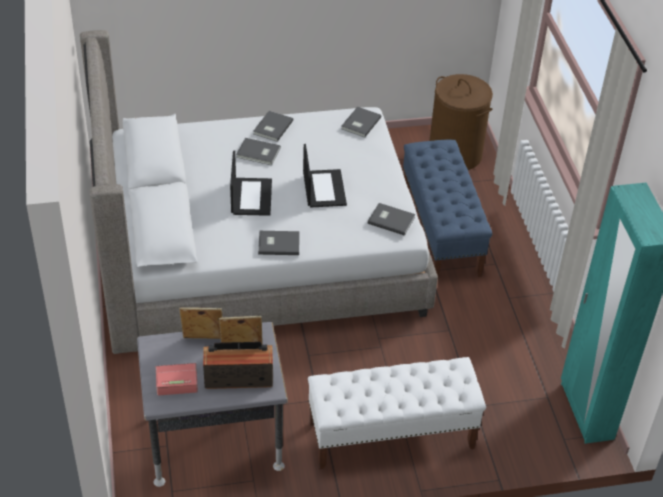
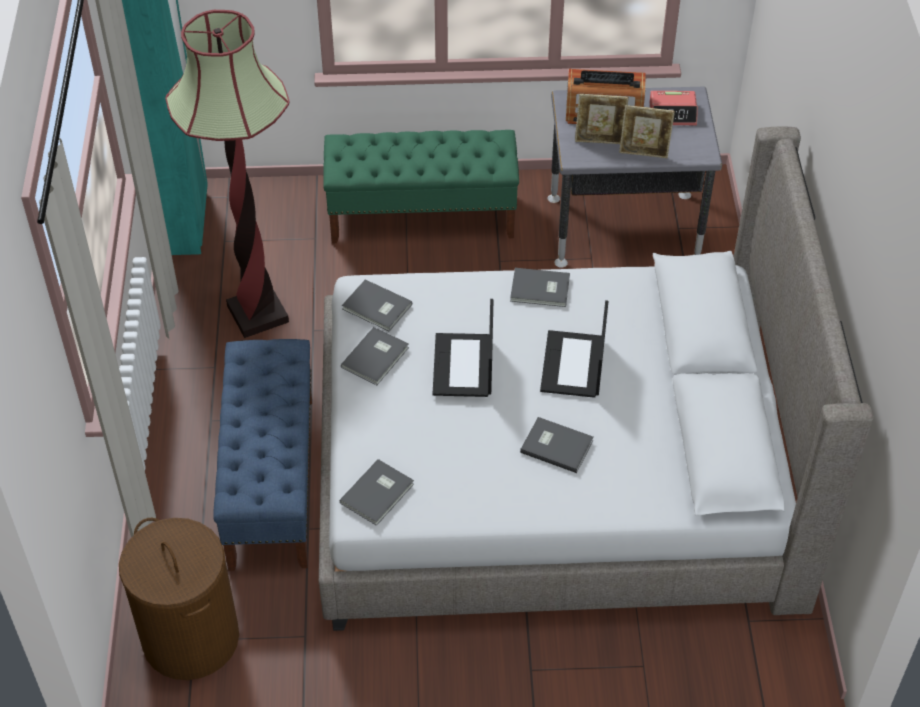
camera: 170 degrees left, 5 degrees up
grey book [253,111,293,142] -> grey book moved to [341,327,409,385]
white bench [308,357,486,469] -> green bench [323,130,519,243]
none -> floor lamp [165,10,290,338]

